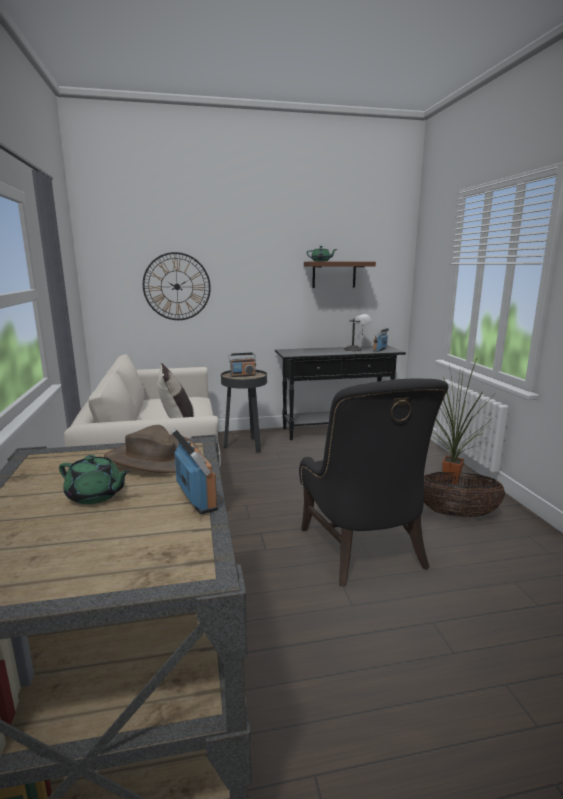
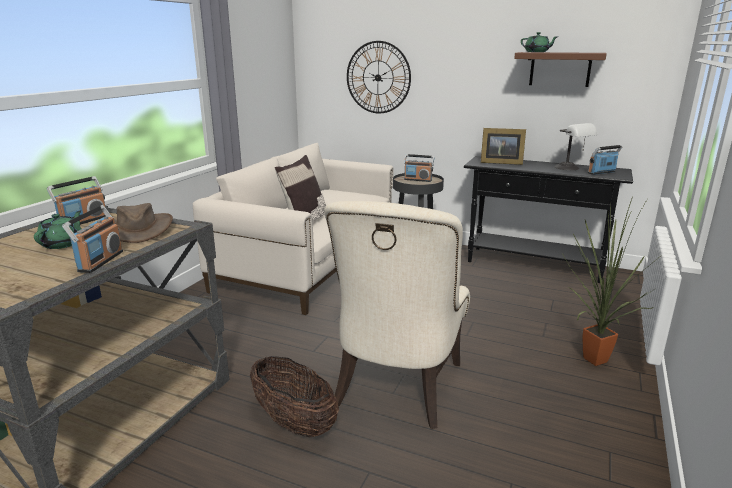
camera: 35 degrees right, 5 degrees up
green teapot [59,455,131,504] -> green teapot turned 135 degrees counterclockwise [34,210,81,249]
black armchair [299,379,449,586] -> beige armchair [324,201,470,429]
basket [424,472,505,517] -> basket moved to [250,356,339,438]
none -> radio [47,176,106,225]
none -> picture frame [481,128,526,165]

